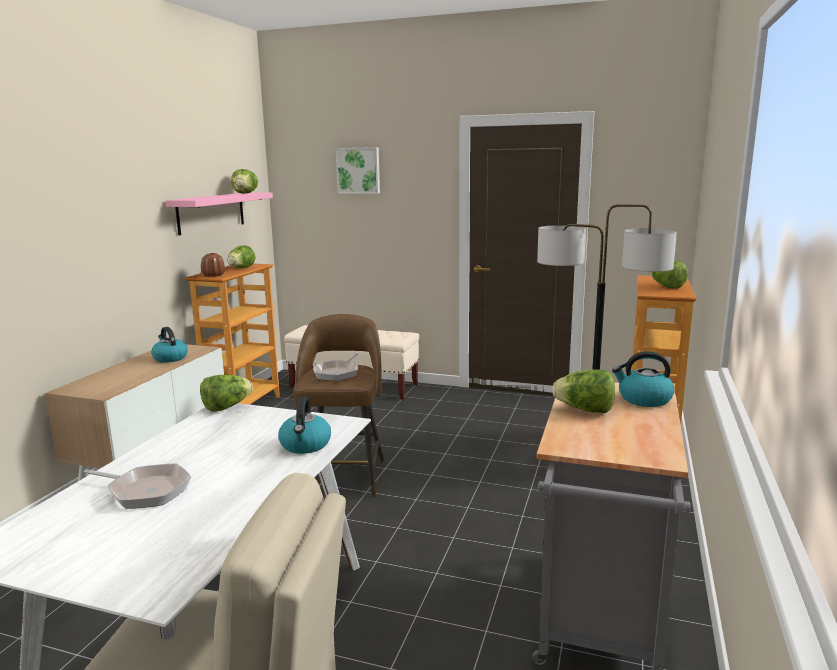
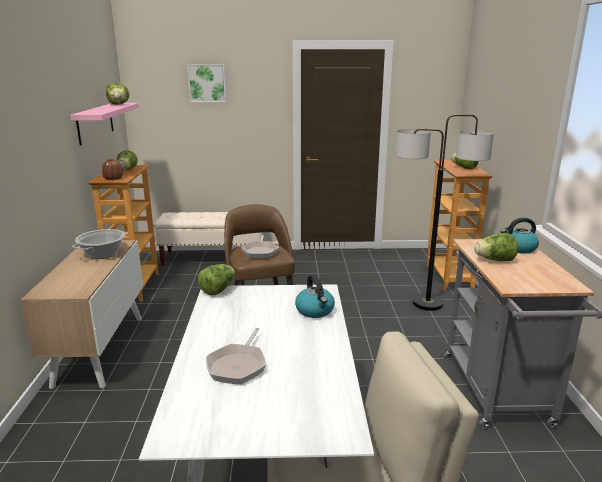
camera: 20 degrees left, 5 degrees up
frying pan [84,463,191,509] -> frying pan turned 105 degrees clockwise [206,328,266,385]
kettle [151,327,188,363] -> cooking pot [72,229,128,259]

